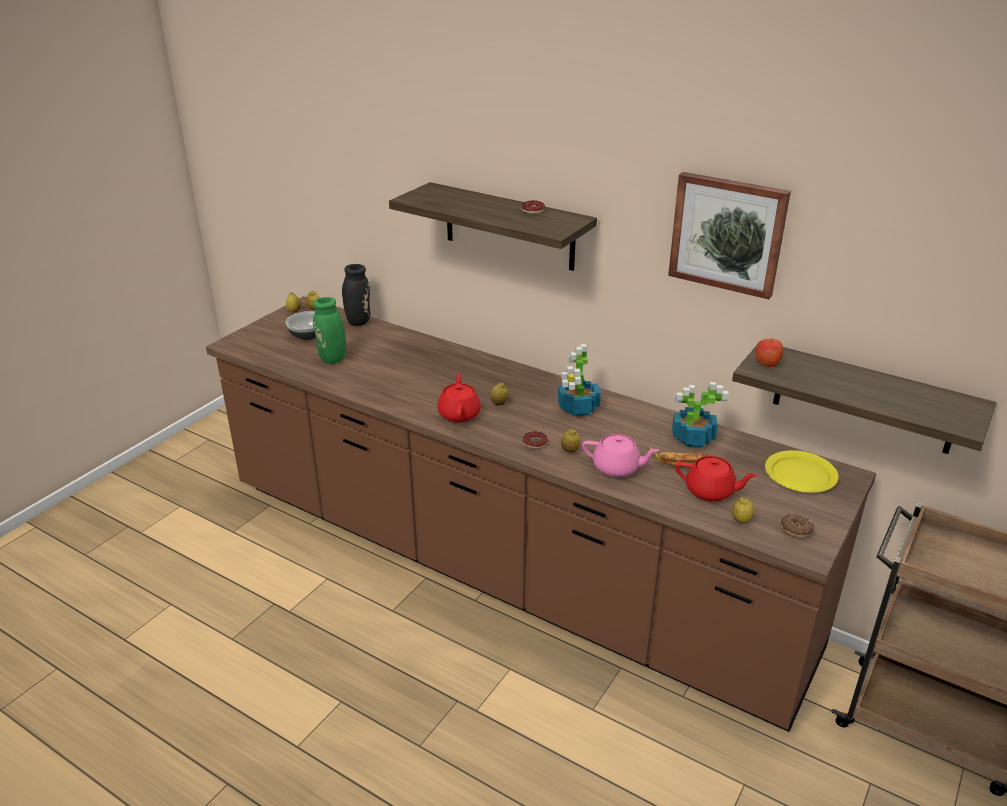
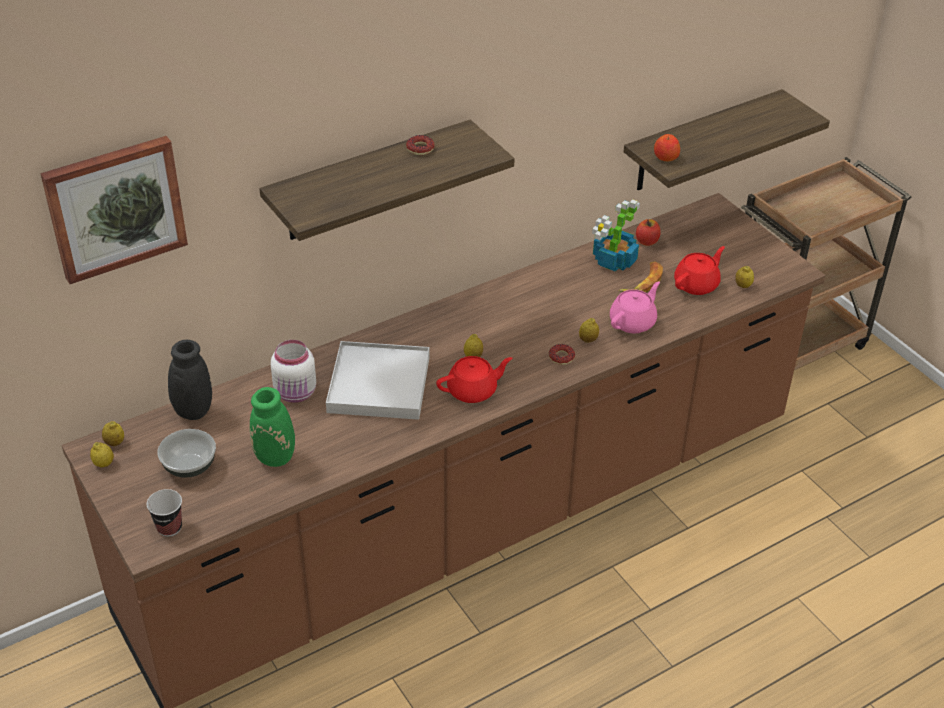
camera: 65 degrees left, 10 degrees up
red teapot [437,373,481,422] -> red teapot turned 135 degrees clockwise [436,356,512,403]
potted plant [558,344,601,416] -> none
picture [668,172,791,299] -> picture moved to [40,136,188,284]
yellow plate [765,450,838,493] -> none
donut [781,514,814,538] -> none
none -> cup [147,489,182,537]
none -> white jar [271,340,316,403]
none -> white tray [326,341,430,420]
none -> apple [636,219,661,246]

